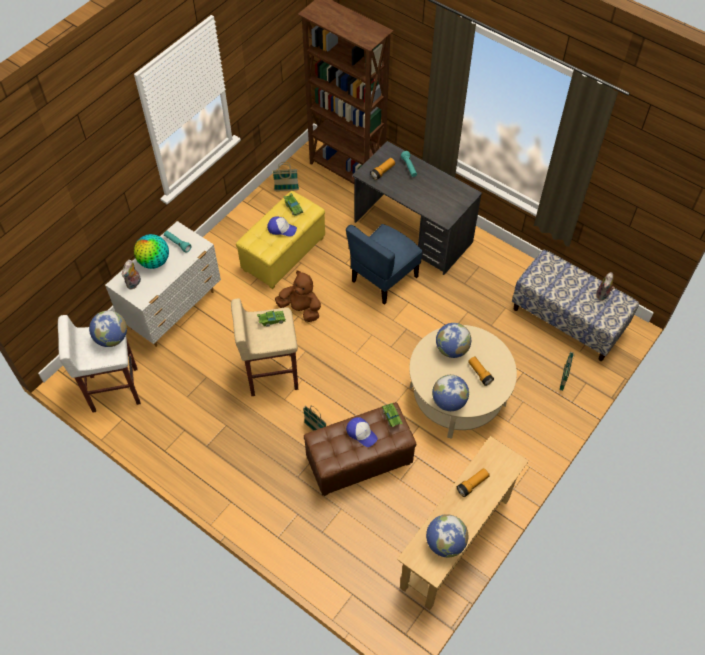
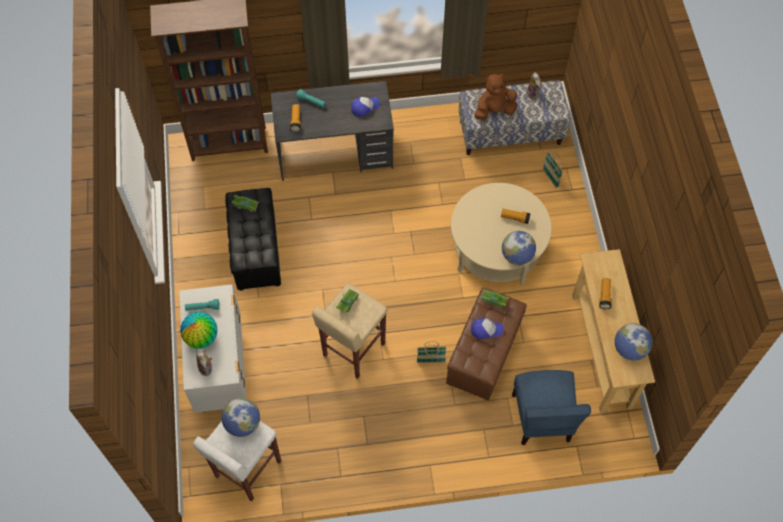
camera: 45 degrees left, 5 degrees up
yellow ottoman [236,191,325,289] -> black ottoman [225,188,281,291]
cap [267,216,297,236] -> cap moved to [351,97,380,117]
basket [272,162,299,191] -> none
brown plush toy [275,271,321,322] -> brown plush toy moved to [474,74,518,120]
blue chair [346,224,422,305] -> blue chair moved to [512,370,591,445]
globe [436,323,471,358] -> none

